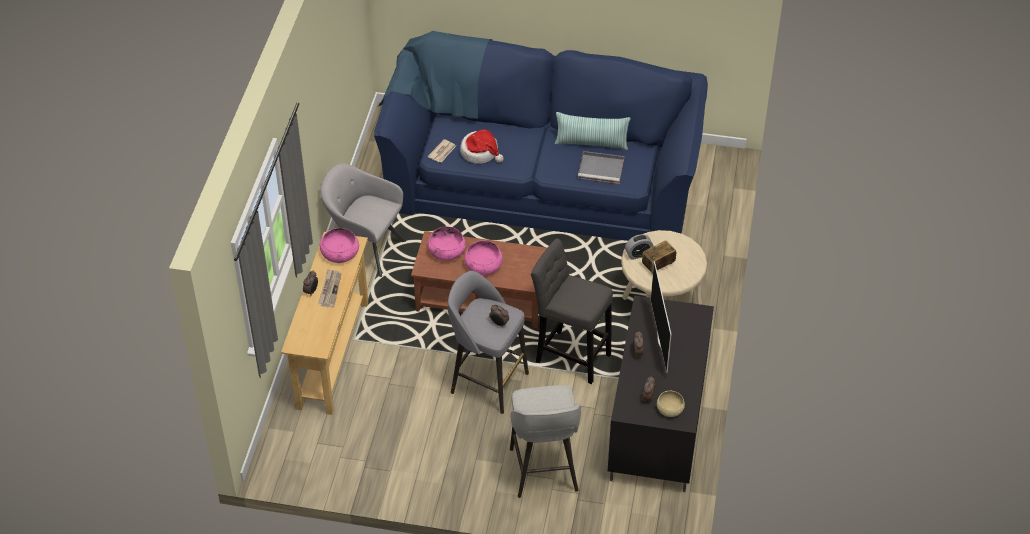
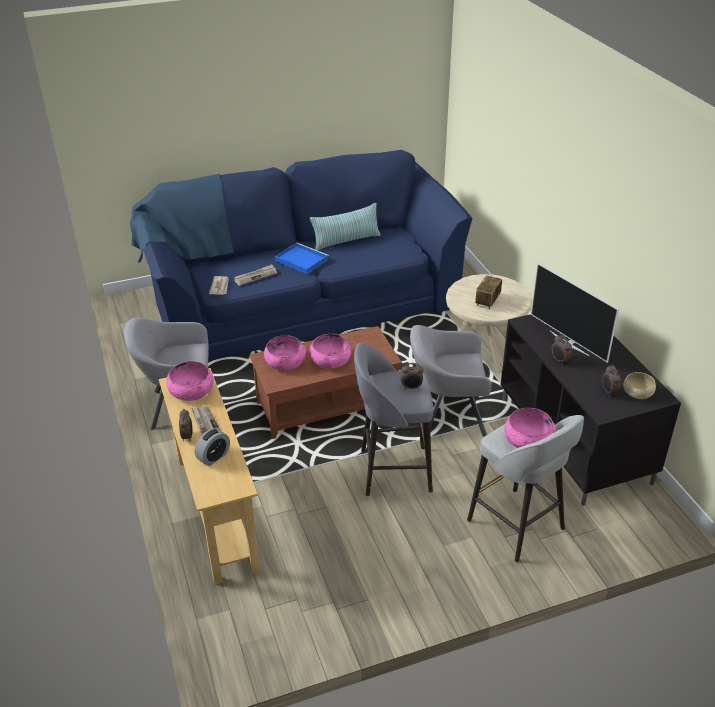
camera: 30 degrees left, 10 degrees down
hat [460,129,504,164] -> newspaper [234,264,277,286]
grey stool [531,239,613,384] -> grey armchair [410,325,492,437]
grey tray [578,151,625,184] -> none
alarm clock [625,234,653,260] -> alarm clock moved to [195,428,230,466]
none -> blue tray [275,243,329,274]
none -> pink bowl [504,408,556,448]

